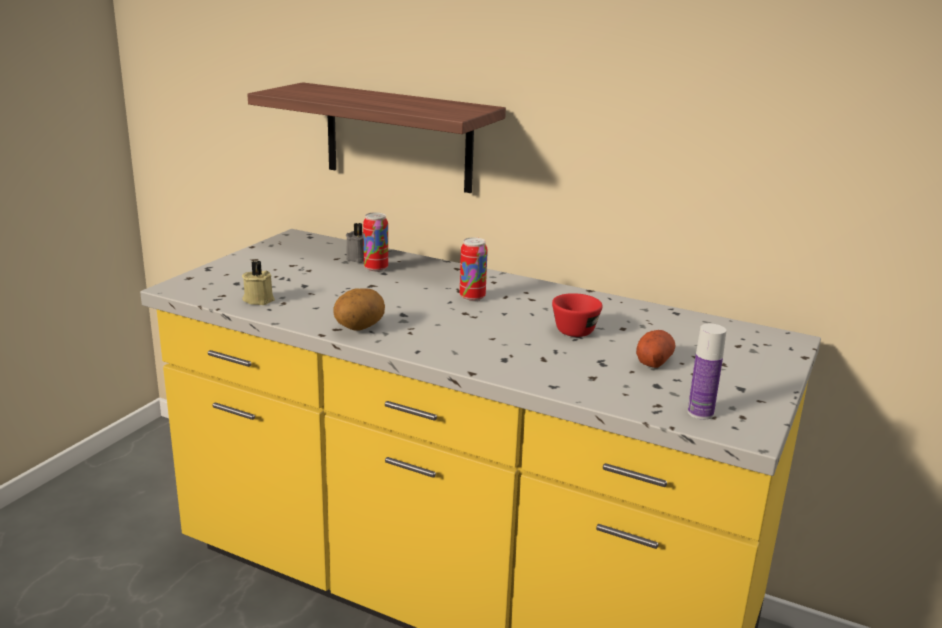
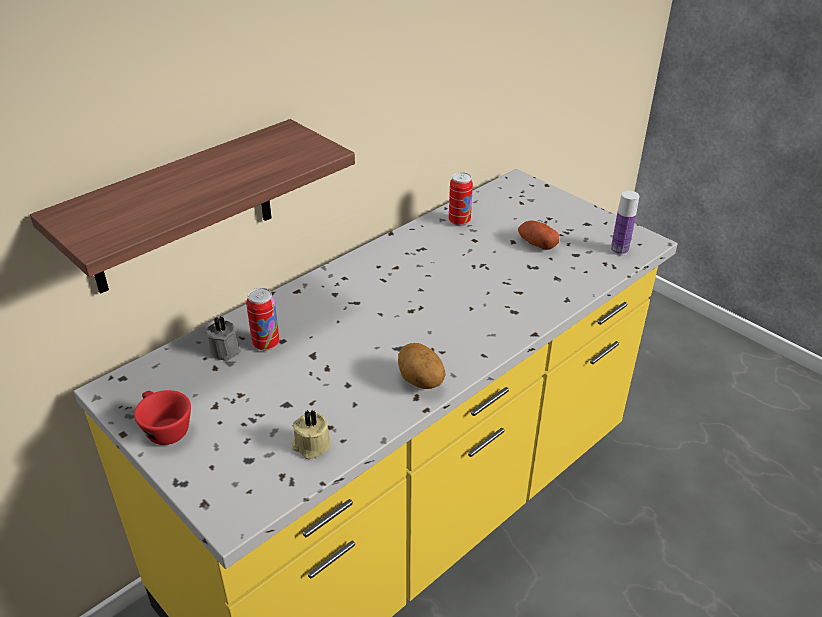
camera: 70 degrees left, 15 degrees up
can [460,237,488,302] -> can moved to [449,172,473,226]
red cup [552,293,603,337] -> red cup moved to [134,390,191,445]

